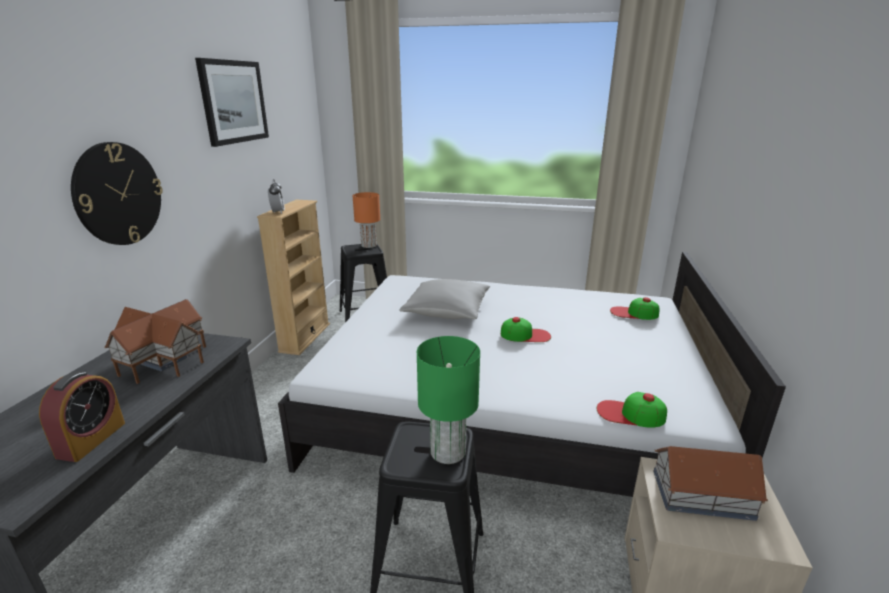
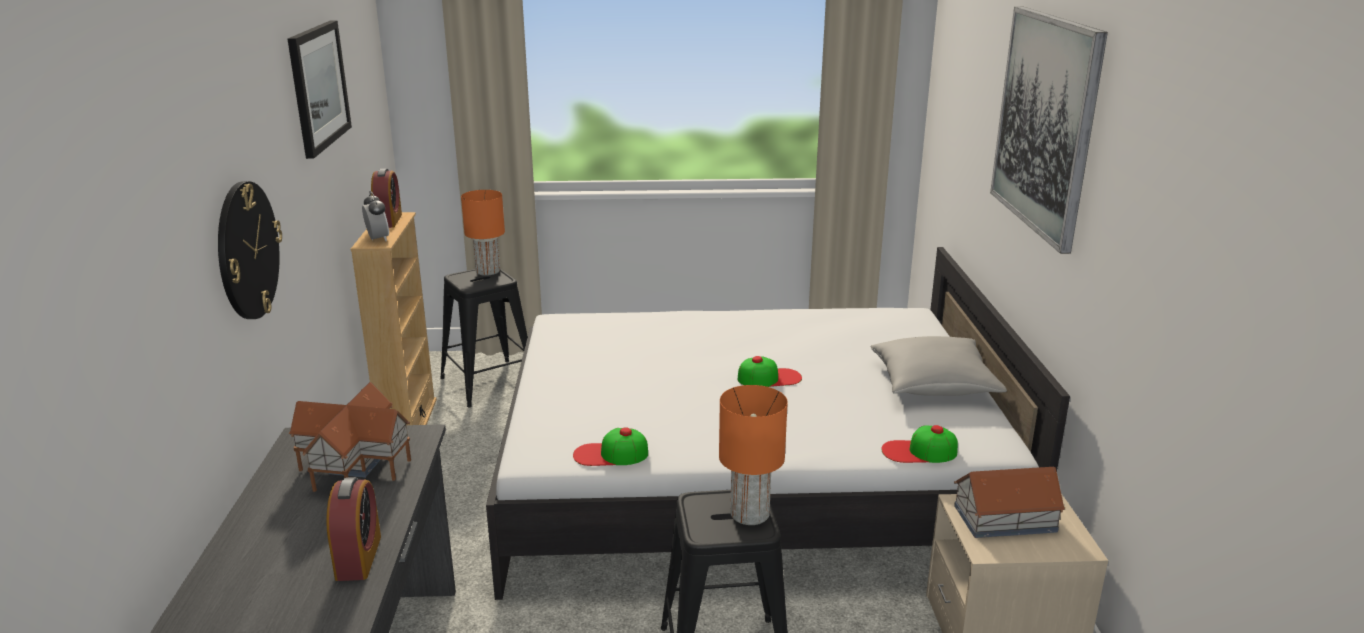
camera: 15 degrees left, 0 degrees up
grey pillow [399,279,490,319] -> grey pillow moved to [870,336,1007,396]
green table lamp [417,336,480,464] -> orange table lamp [719,385,788,525]
cap [610,297,660,320] -> cap moved to [573,427,648,466]
none -> alarm clock [371,168,402,228]
none -> picture [990,7,1108,254]

